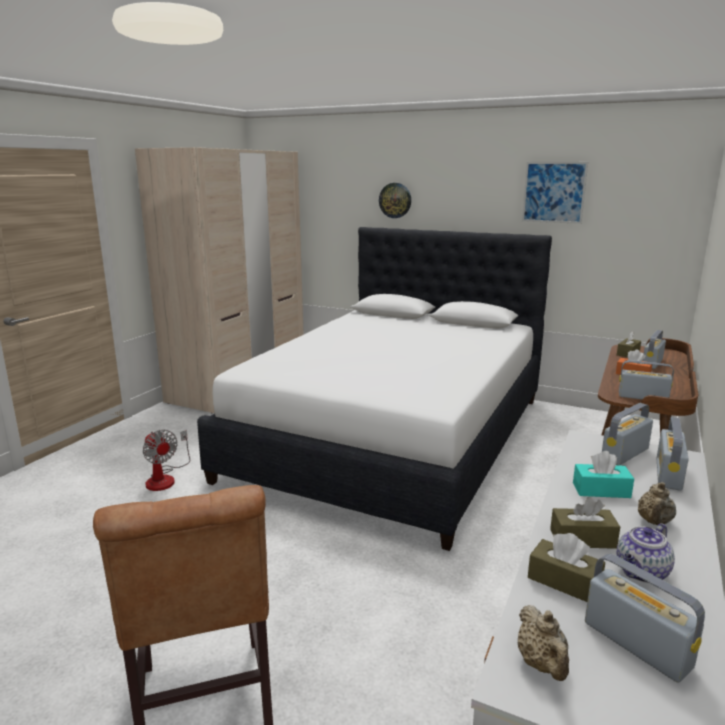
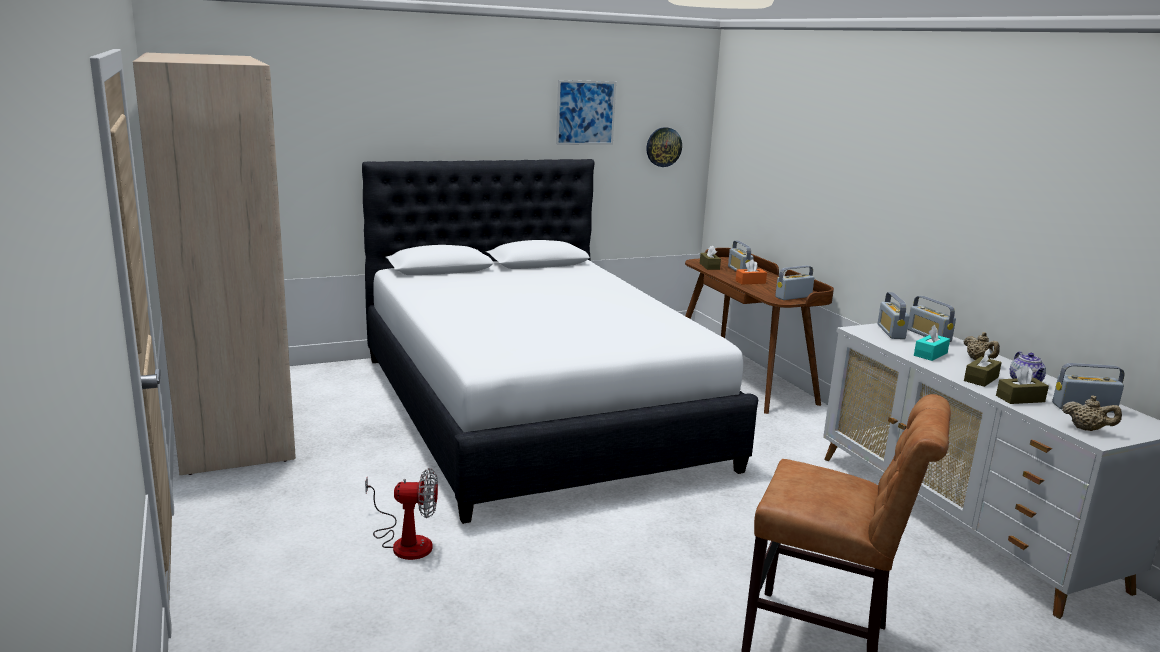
camera: 50 degrees left, 0 degrees up
wall clock [379,183,411,218] -> wall clock moved to [647,127,682,167]

